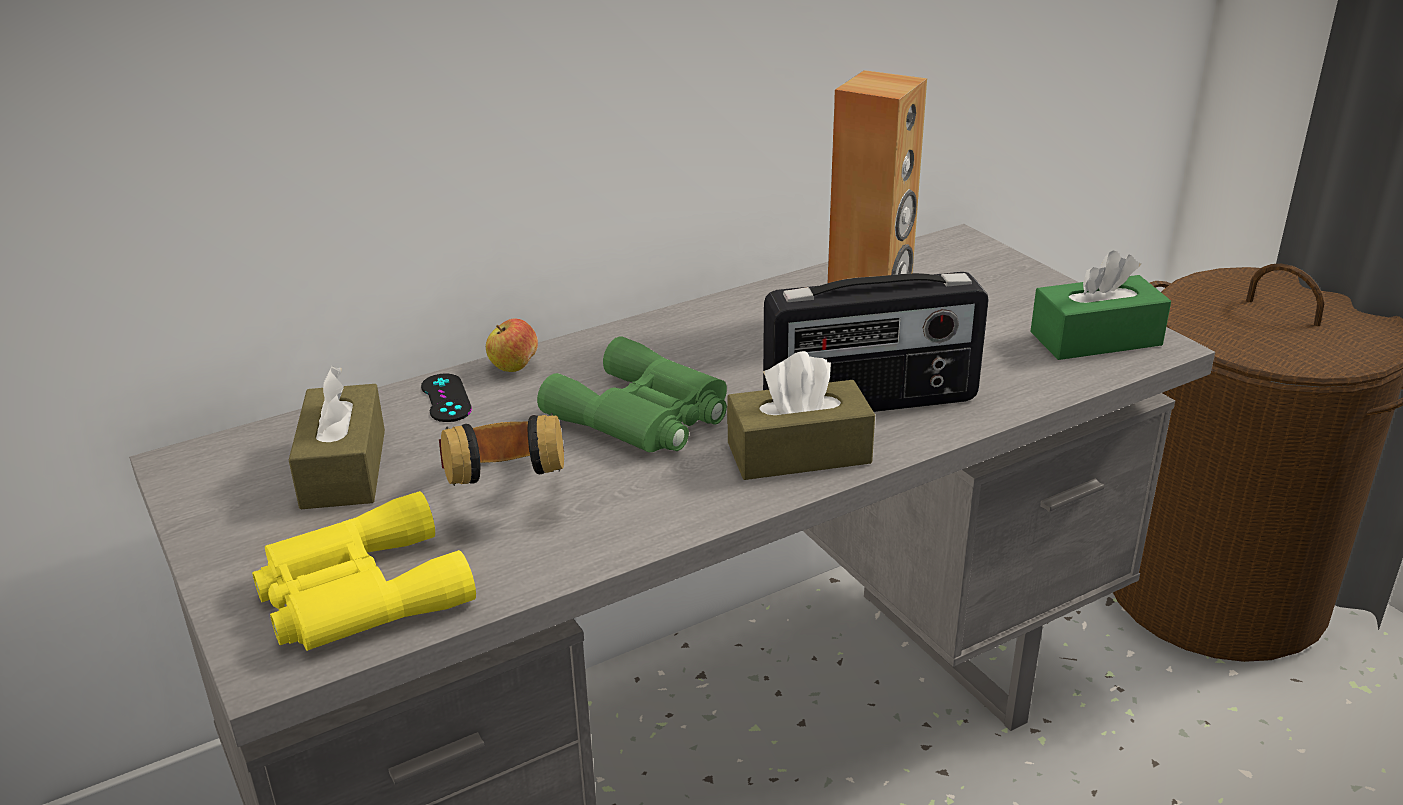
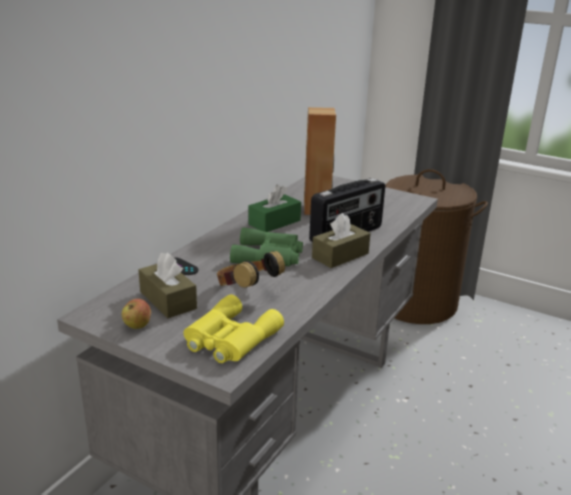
camera: 30 degrees left, 5 degrees down
apple [486,318,538,372] -> apple moved to [122,299,151,329]
green tissue box [1030,251,1171,360] -> green tissue box moved to [249,185,301,232]

